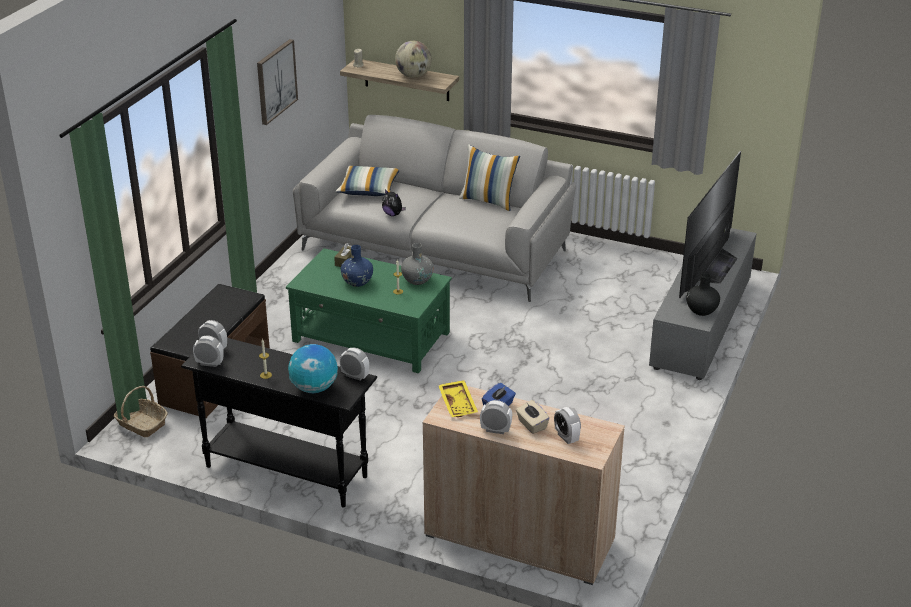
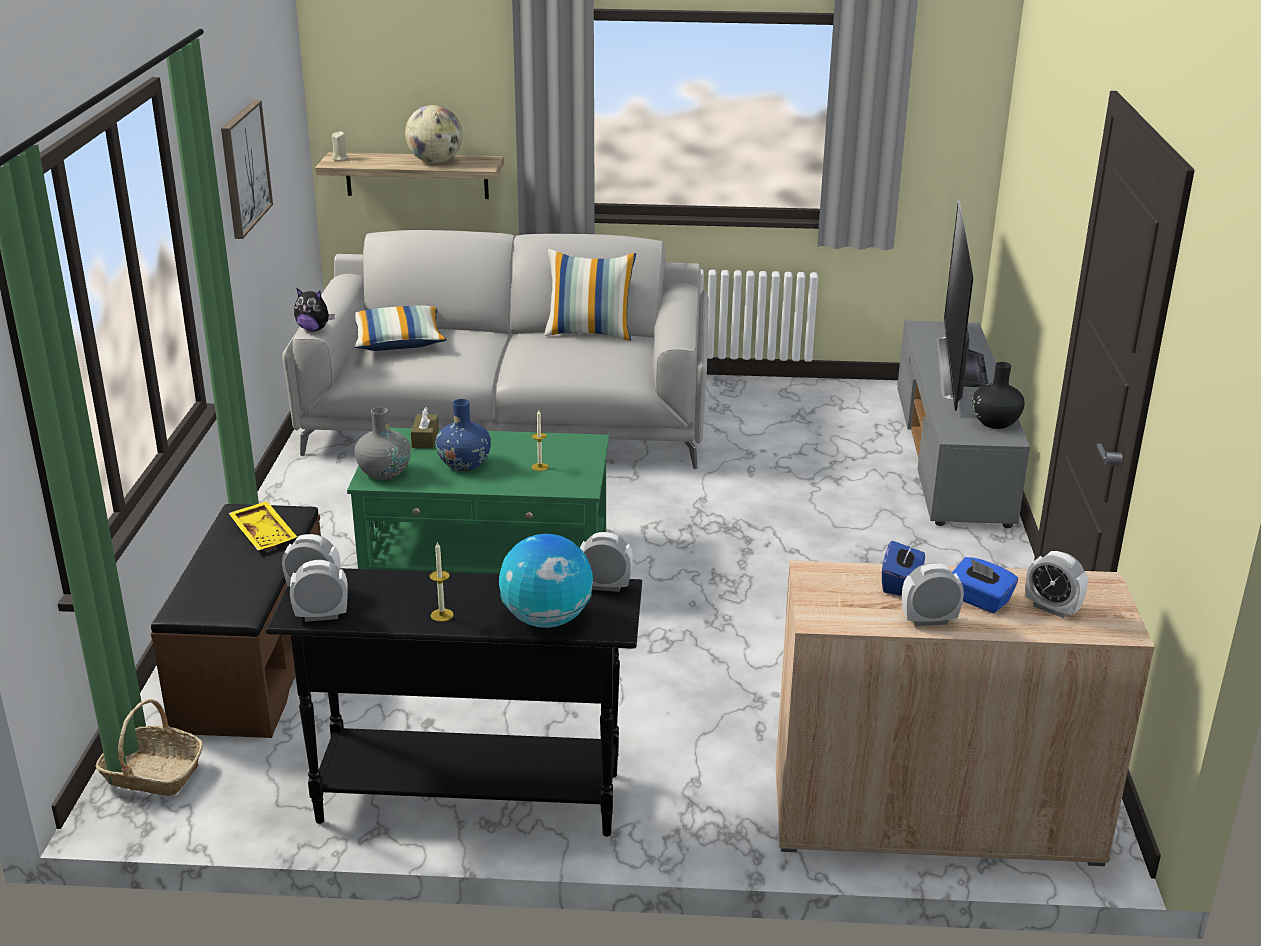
camera: 20 degrees left, 5 degrees down
plush toy [382,189,406,216] -> plush toy moved to [294,288,335,332]
grey vase [401,243,434,285] -> grey vase moved to [354,407,411,480]
yellow tray [438,380,478,417] -> yellow tray moved to [229,501,297,550]
beige tissue box [516,400,550,434] -> blue tissue box [952,557,1018,613]

